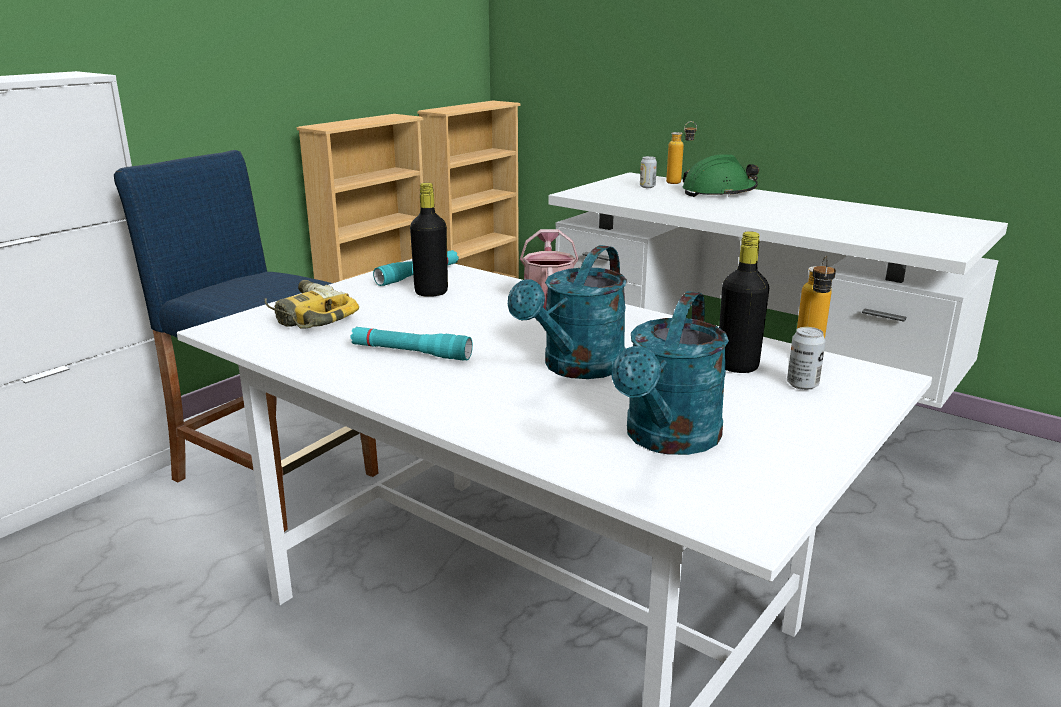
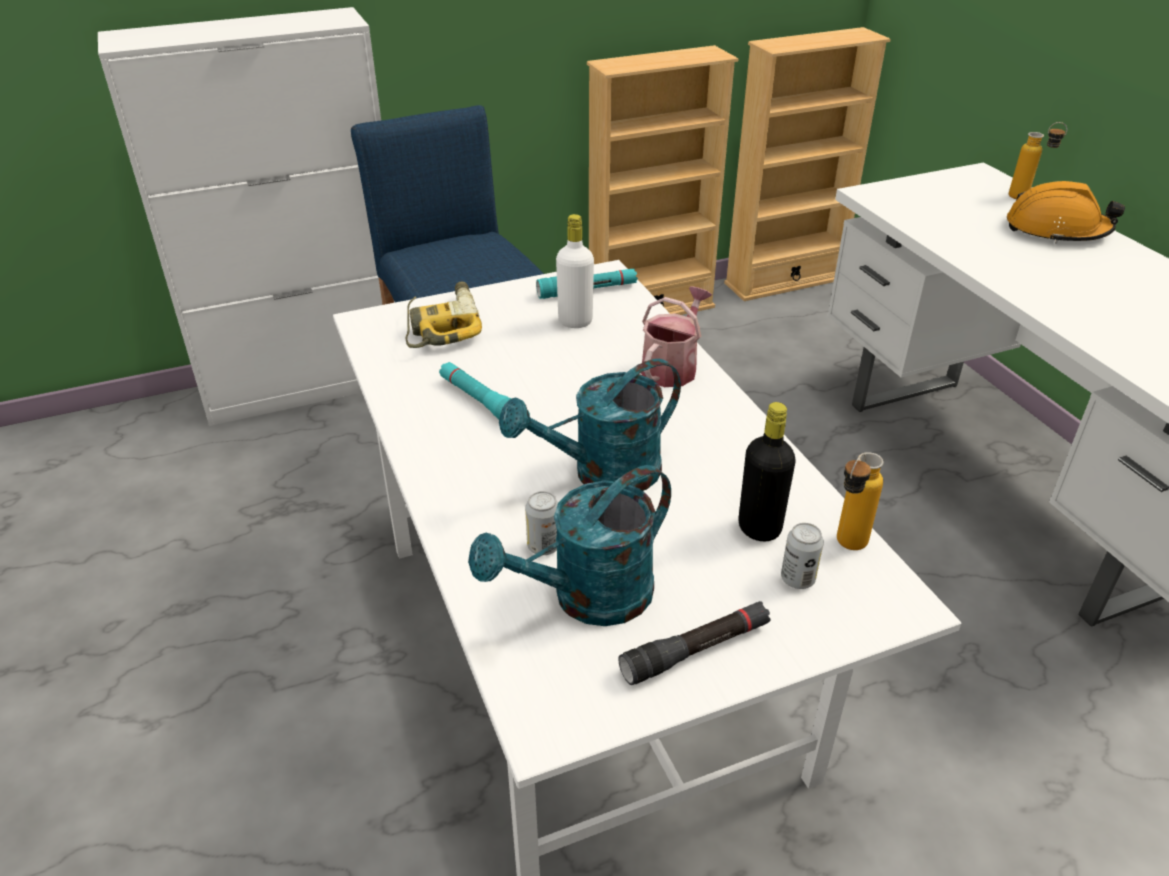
camera: 30 degrees right, 15 degrees up
black bottle [410,183,448,297] -> white bottle [556,214,594,328]
can [640,156,657,188] -> can moved to [525,491,558,555]
green hard hat [683,154,759,197] -> orange hard hat [1007,181,1125,244]
none -> black flashlight [618,601,771,685]

